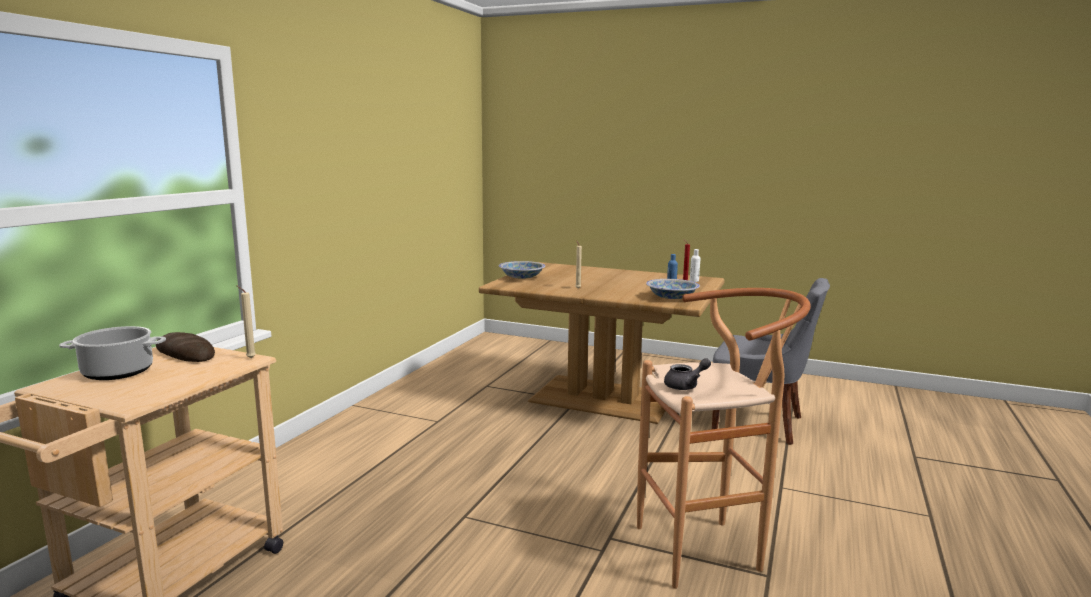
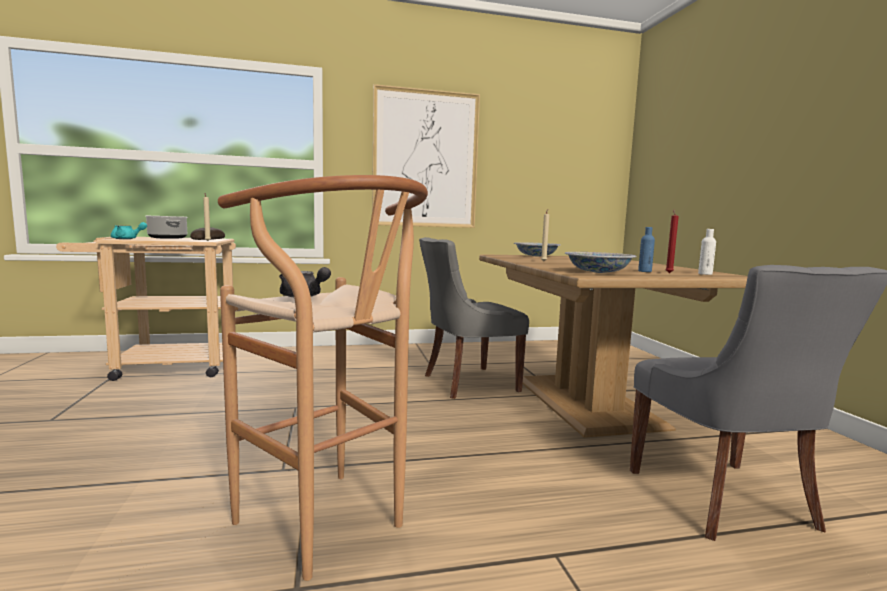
camera: 55 degrees right, 5 degrees down
none -> turquoise teapot [111,222,147,239]
none -> picture [372,84,480,228]
none -> grey chair [419,237,529,399]

